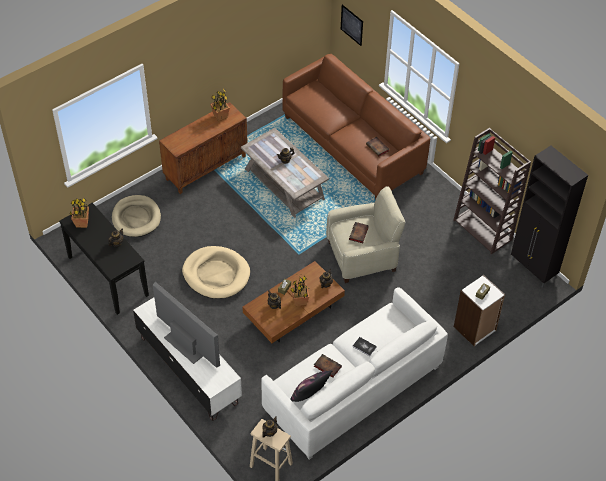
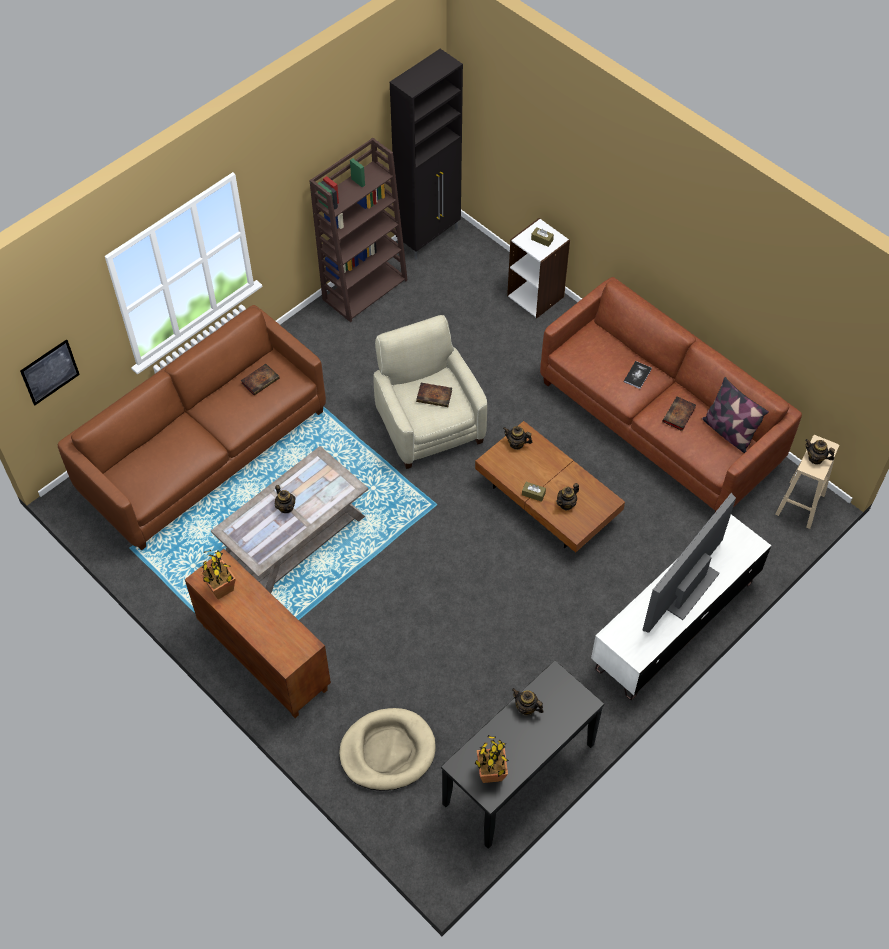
camera: 95 degrees left, 5 degrees up
beige dog bed [182,246,250,299] -> none
white sofa [261,287,448,460] -> brown sofa [540,277,802,512]
potted plant [290,274,309,306] -> none

